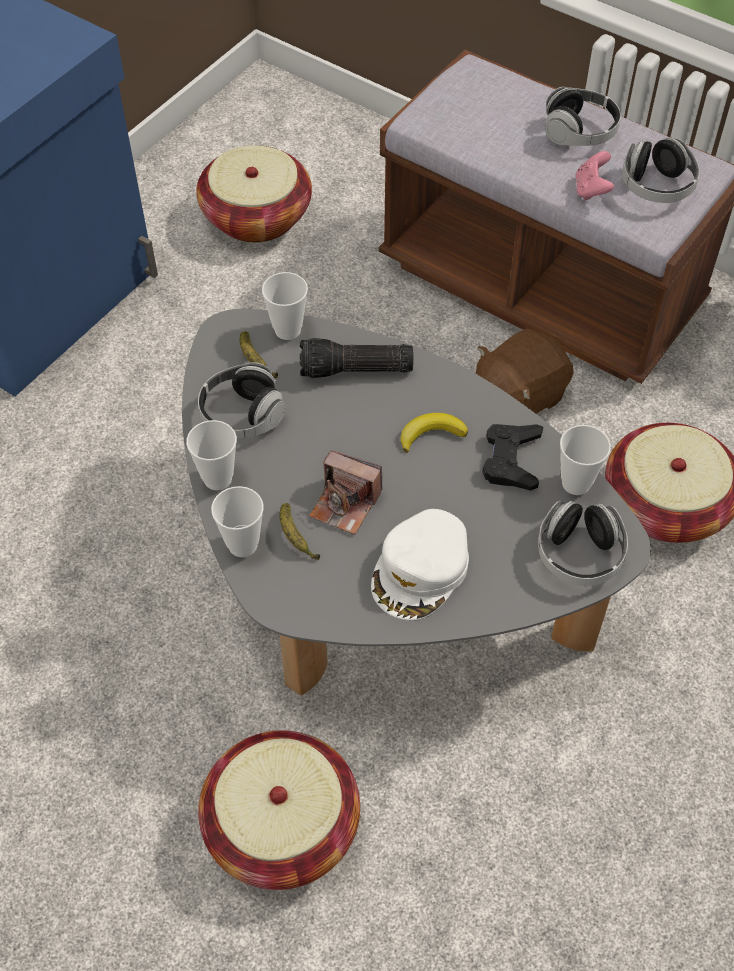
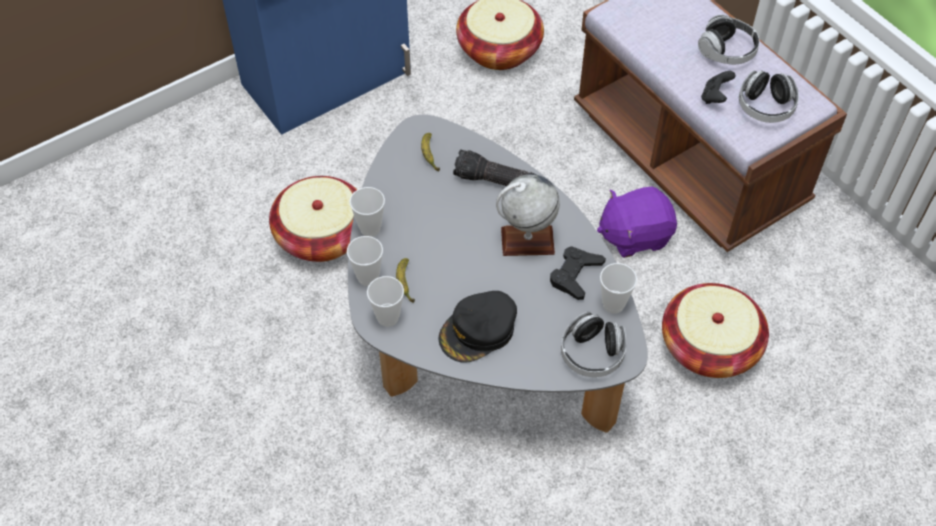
camera: 20 degrees right, 0 degrees up
headphones [198,362,287,439] -> none
basket [198,730,360,890] -> basket moved to [269,176,357,262]
cup [262,272,308,340] -> cup moved to [367,276,404,327]
camera [309,451,383,535] -> none
white cap [371,509,469,620] -> black cap [438,291,517,363]
banana [401,413,468,453] -> globe [496,174,560,256]
brown plush toy [476,328,574,414] -> purple plush toy [597,186,677,258]
pink game controller [575,151,614,201] -> black game controller [701,71,736,104]

